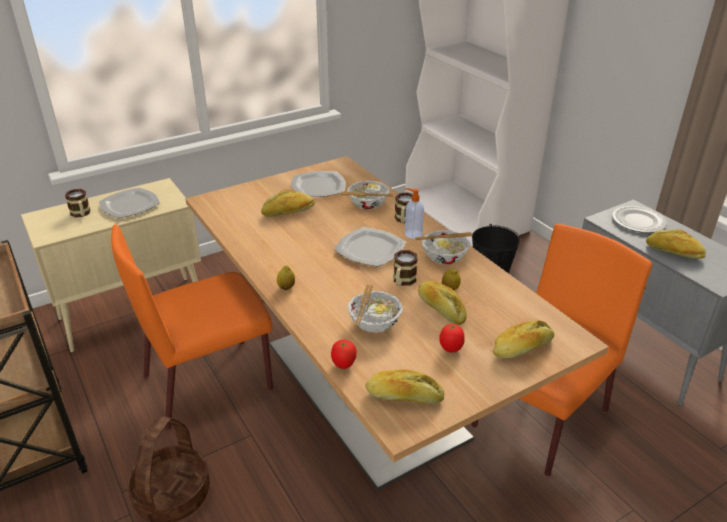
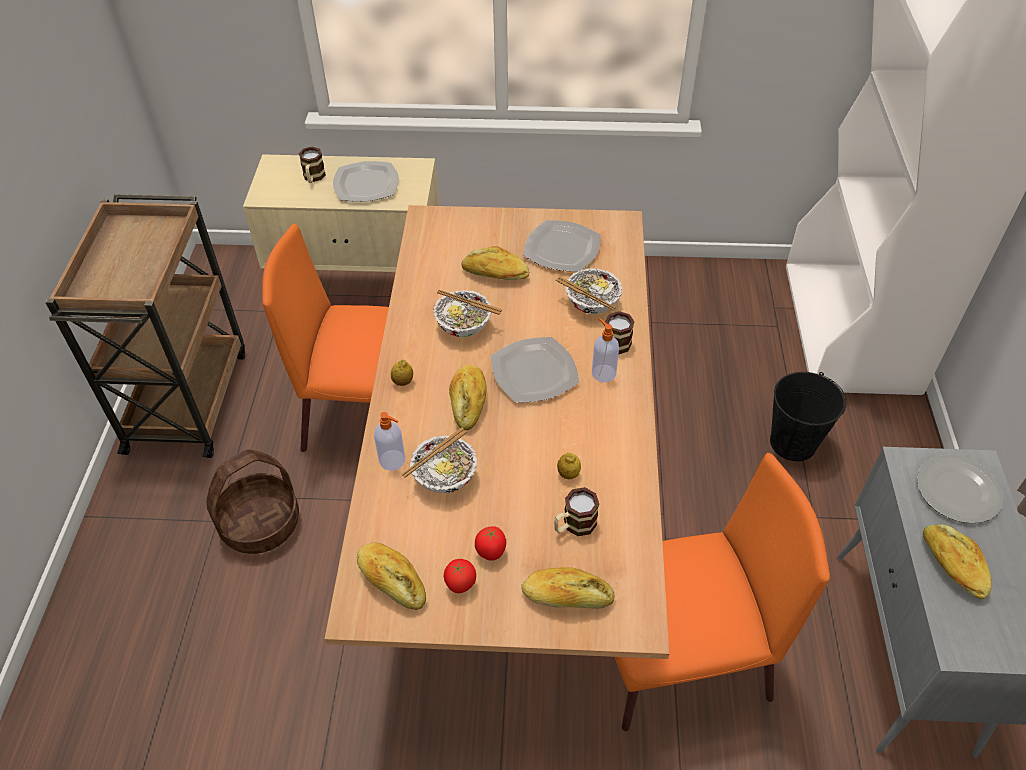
camera: 35 degrees right, 15 degrees up
tomato [331,340,357,369] -> tomato moved to [444,559,476,593]
mug [393,250,417,286] -> mug moved to [554,487,599,536]
bowl [415,230,473,264] -> bowl moved to [433,290,502,337]
bread [418,281,467,325] -> bread moved to [449,365,487,430]
none -> soap dispenser [374,412,405,471]

